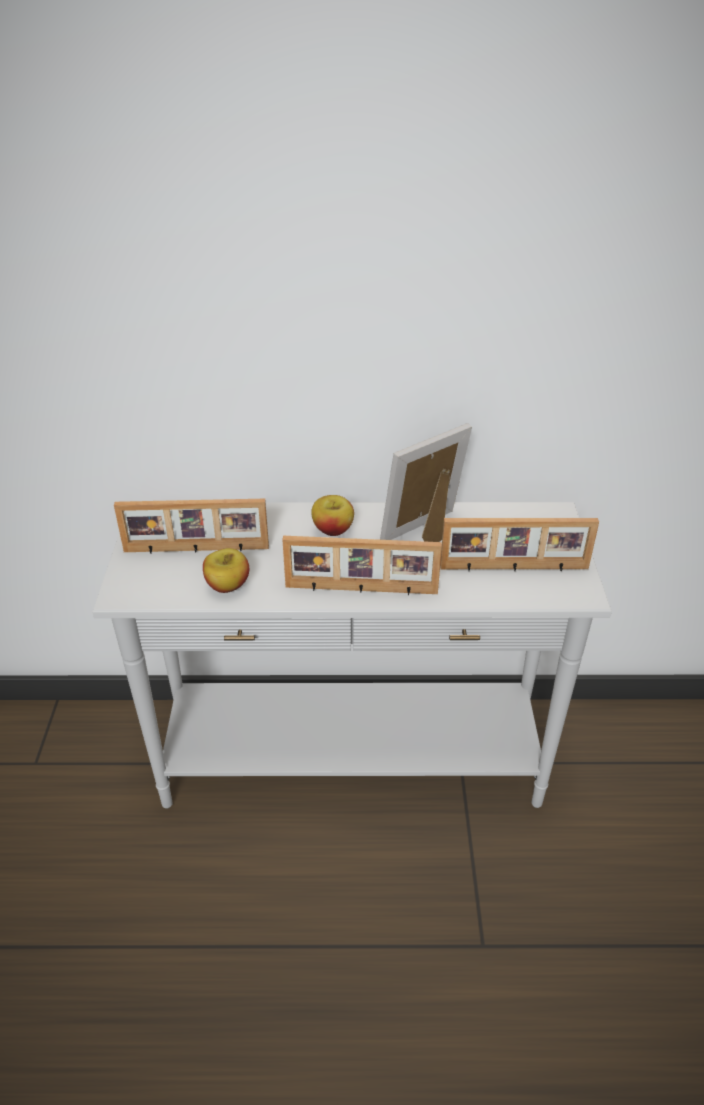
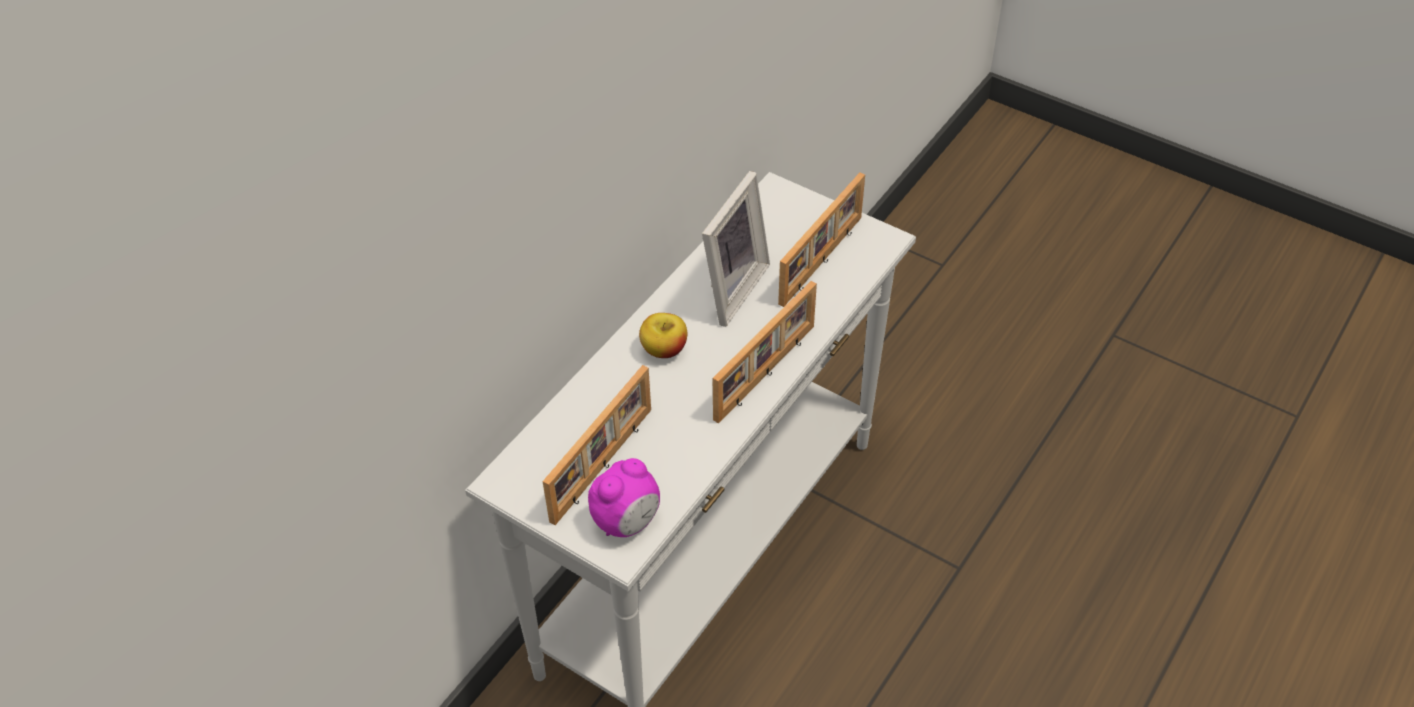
camera: 55 degrees left, 10 degrees up
apple [203,548,249,593] -> none
picture frame [380,423,472,542] -> picture frame turned 150 degrees counterclockwise [702,171,770,327]
none -> alarm clock [588,458,660,537]

